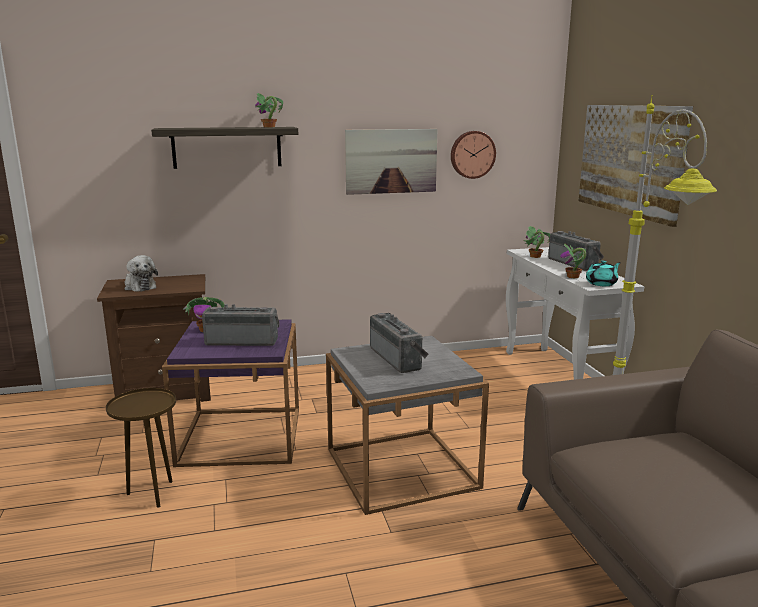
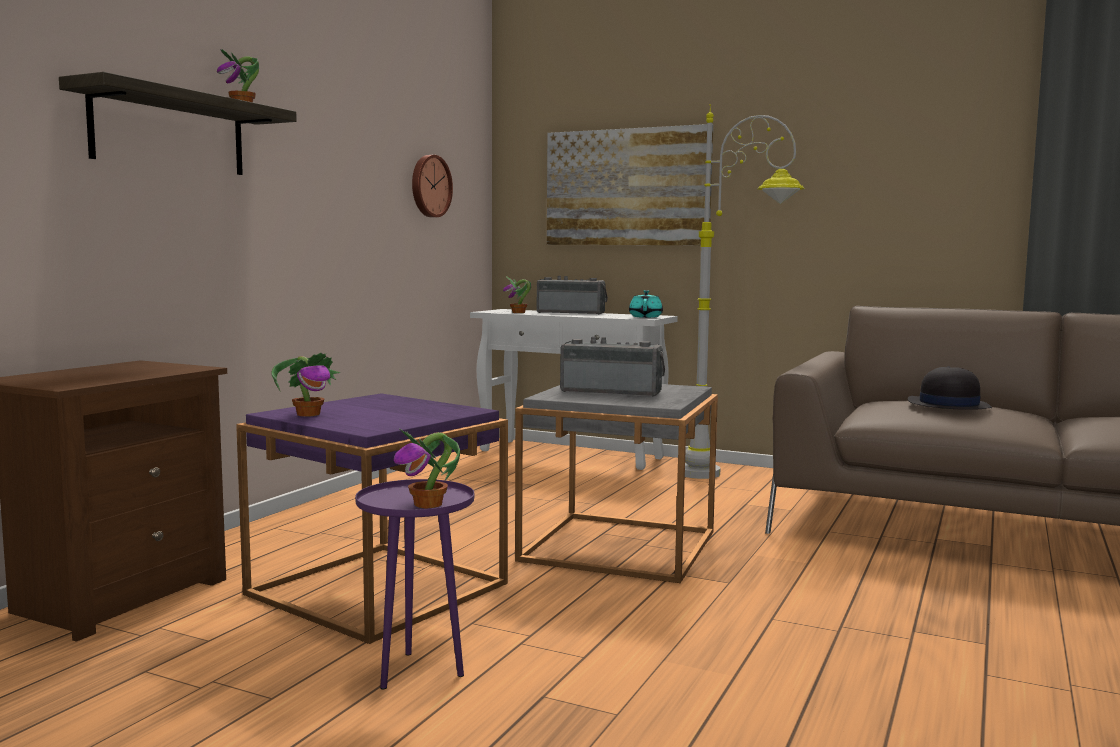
camera: 50 degrees left, 10 degrees down
brown side table [106,388,176,508] -> purple side table [355,479,474,689]
plush toy [125,255,158,292] -> none
radio [202,304,280,346] -> none
picture [345,129,437,195] -> none
potted plant [560,244,586,278] -> potted plant moved to [394,428,460,508]
none -> black hat [908,366,992,410]

